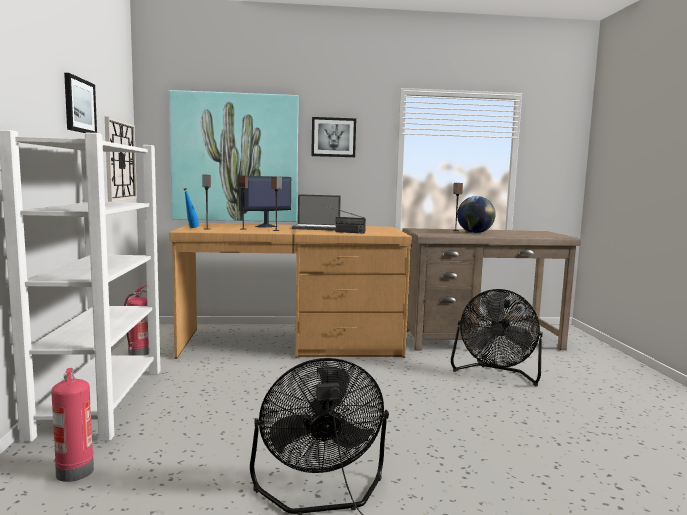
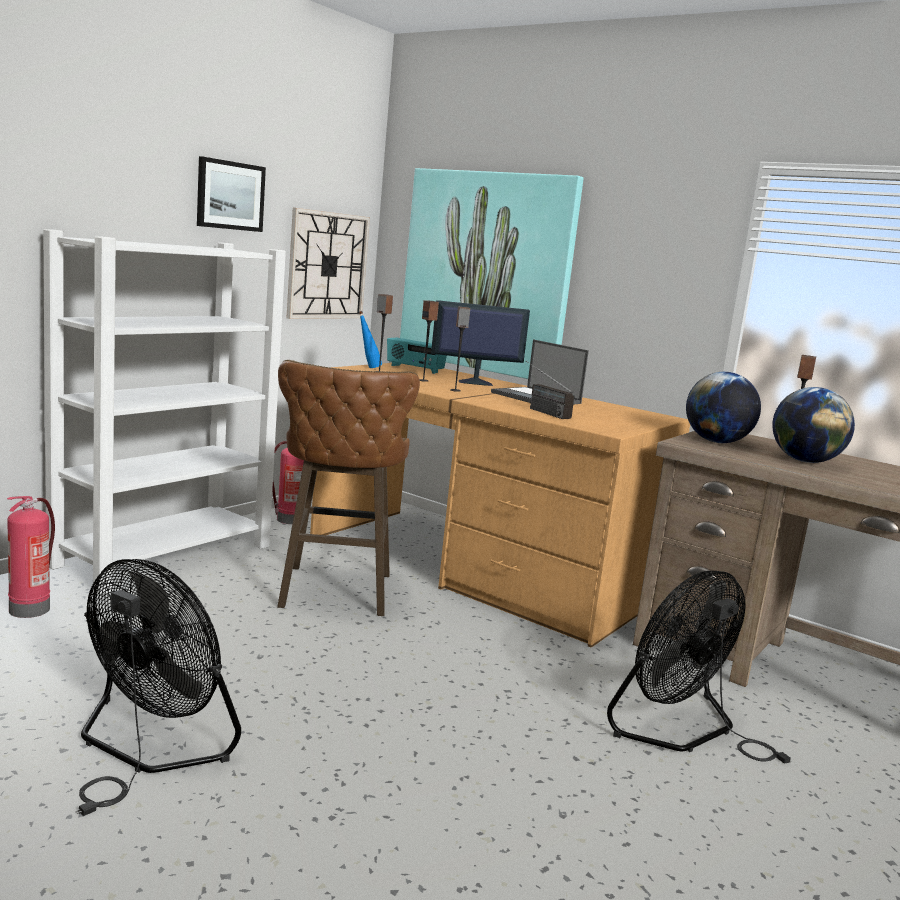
camera: 40 degrees right, 5 degrees up
picture [311,117,356,157] -> none
black fan [451,289,543,386] -> black fan turned 75 degrees clockwise [607,571,791,764]
none -> brown stool [277,360,420,616]
none -> radio [387,337,447,374]
none -> globe [686,372,761,443]

